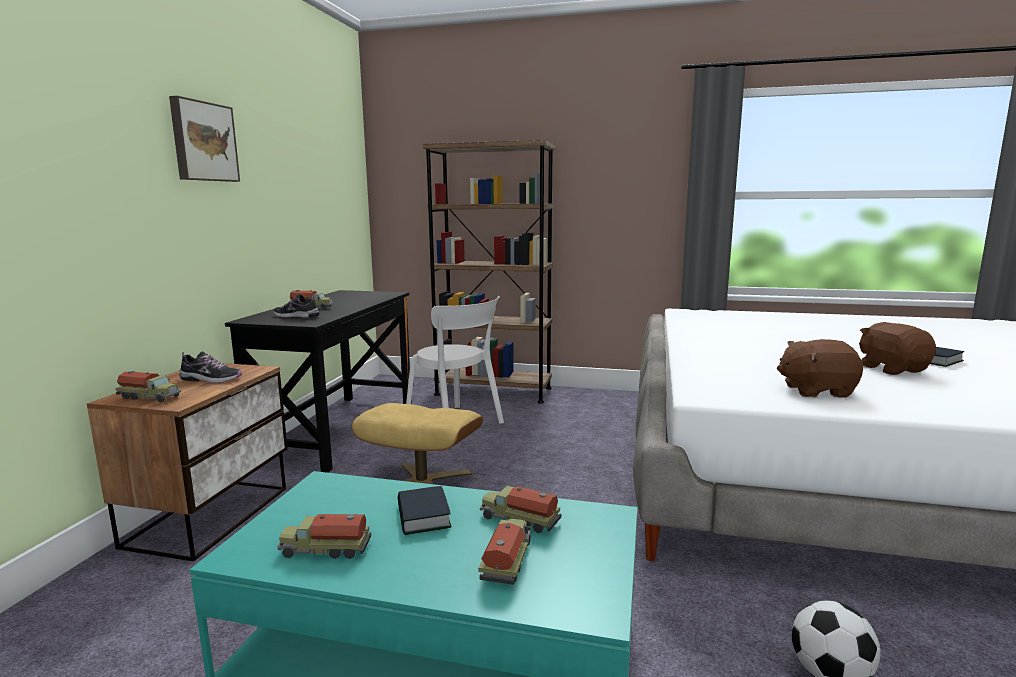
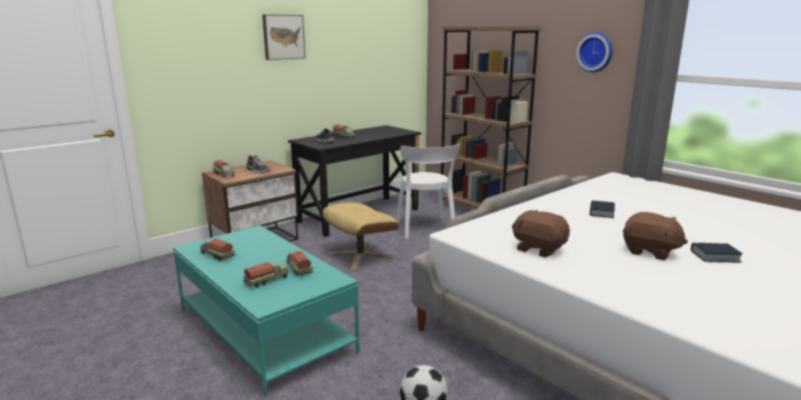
camera: 35 degrees right, 5 degrees up
book [398,486,451,535] -> book moved to [590,200,615,218]
brown plush toy [859,322,936,375] -> brown plush toy turned 105 degrees clockwise [623,212,688,260]
none -> wall clock [576,32,613,72]

